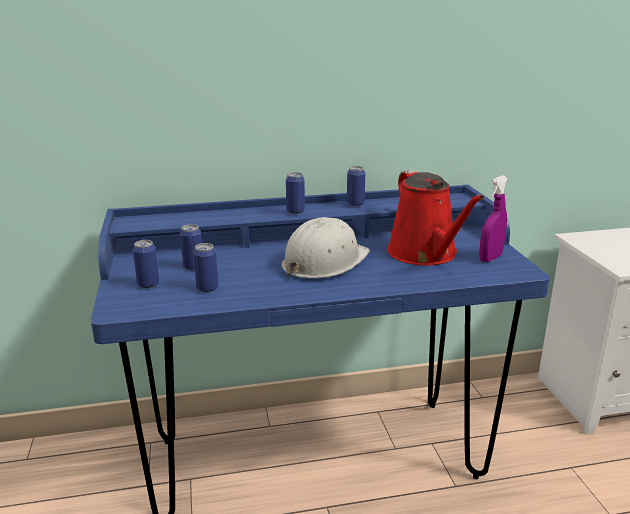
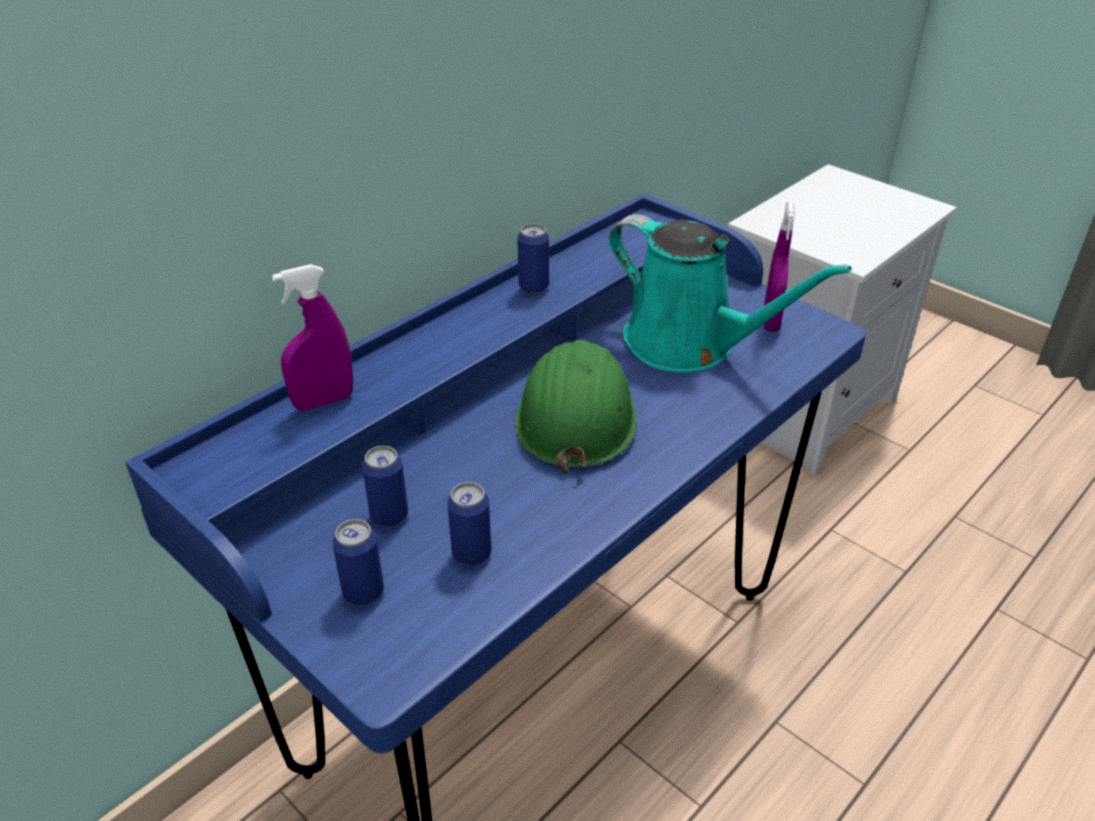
camera: 35 degrees left, 15 degrees up
white hard hat [282,217,370,278] -> green hard hat [515,339,637,475]
can [286,172,305,214] -> none
red watering can [387,170,484,265] -> turquoise watering can [608,214,852,372]
none -> purple spray bottle [272,264,353,411]

